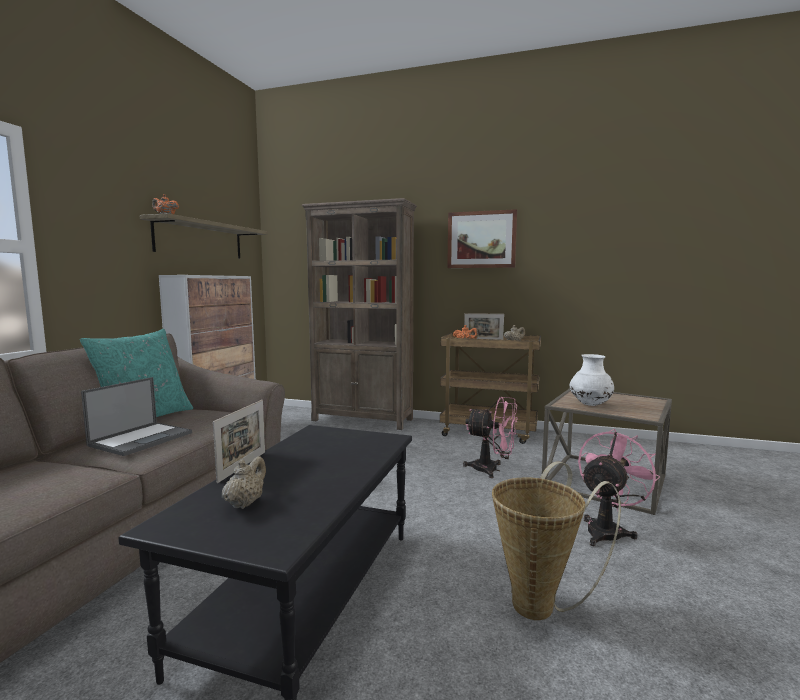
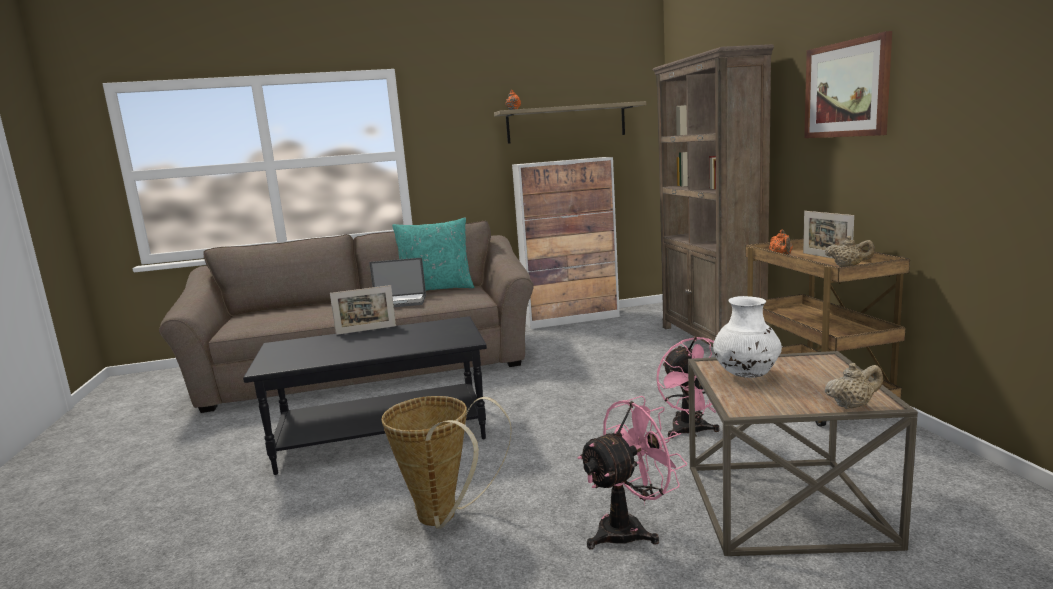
camera: 60 degrees right, 5 degrees up
beige teapot [222,456,266,509] -> beige teapot moved to [825,363,883,409]
pink fan [578,429,660,547] -> pink fan turned 45 degrees counterclockwise [577,396,687,549]

